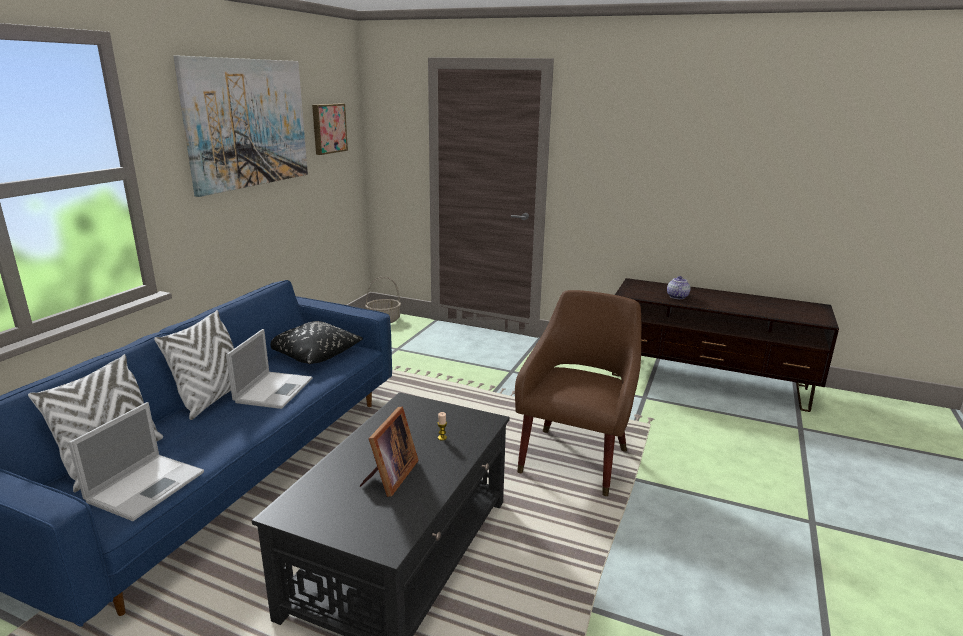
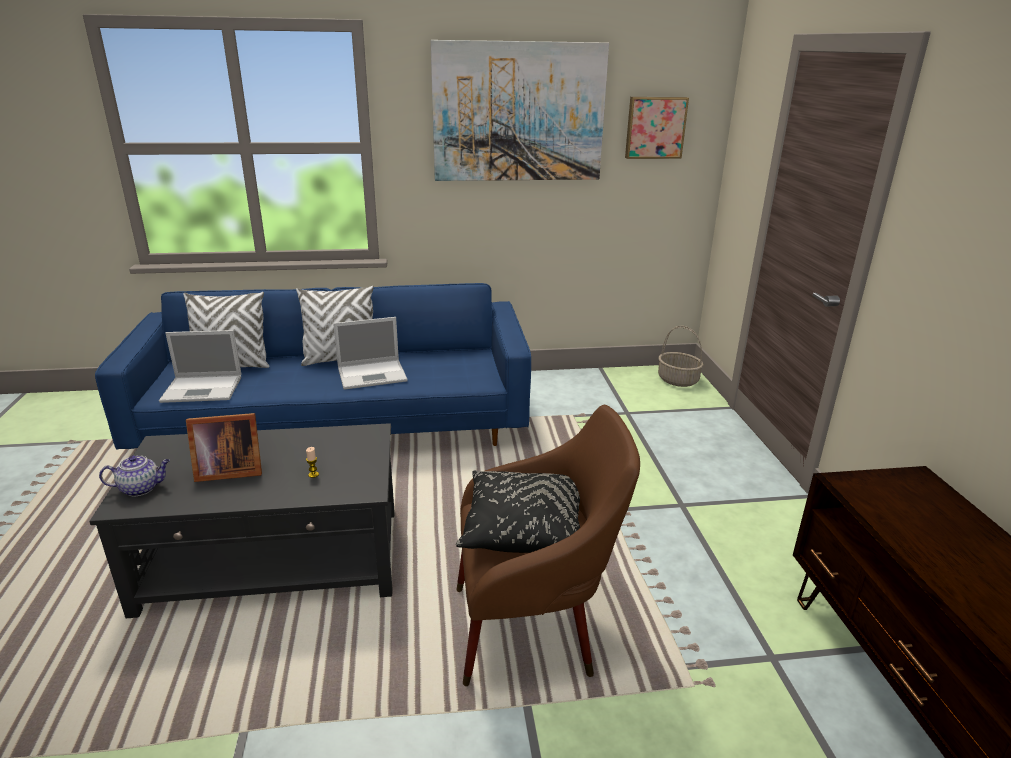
camera: 60 degrees right, 5 degrees up
black pillow [270,321,363,364] -> black pillow moved to [456,470,580,553]
teapot [667,276,691,299] -> teapot moved to [99,455,170,496]

